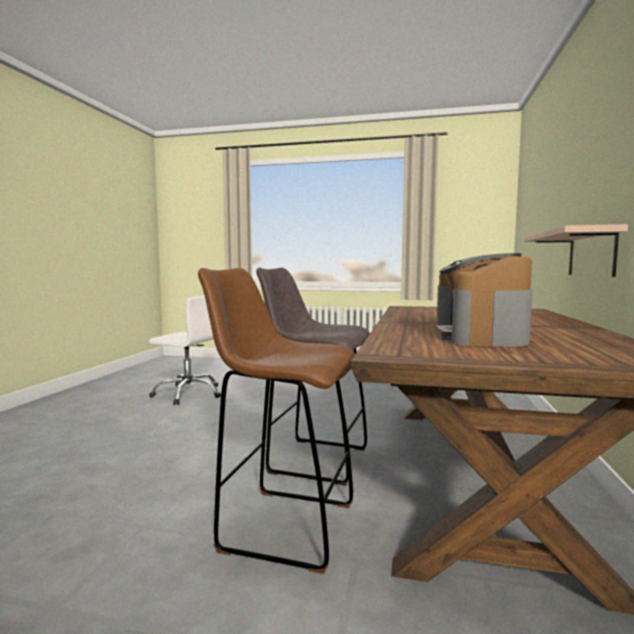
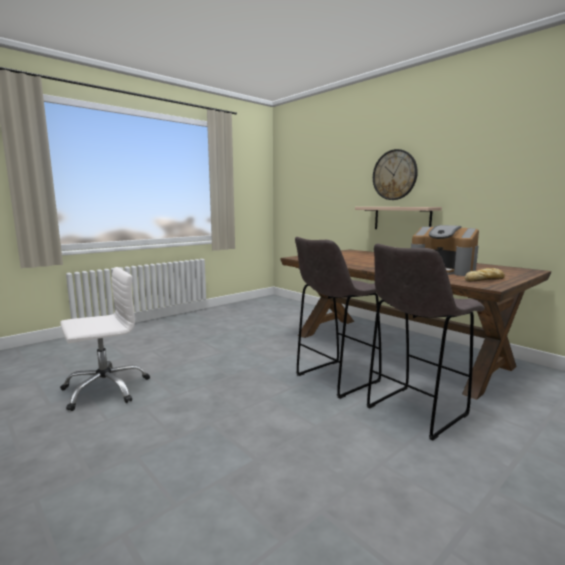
camera: 55 degrees left, 5 degrees up
brown stool [198,268,356,574] -> grey stool [367,244,485,440]
none -> wall clock [373,149,418,200]
none -> bread [465,268,505,282]

